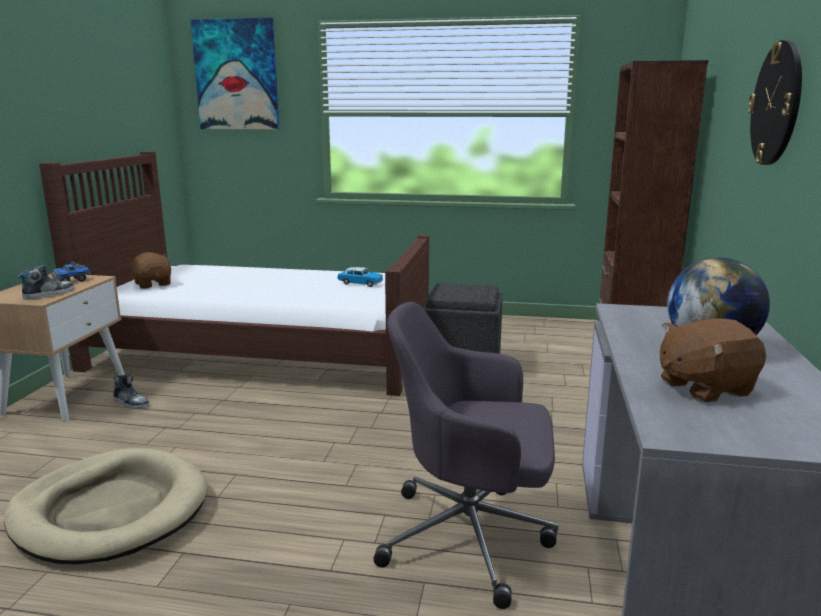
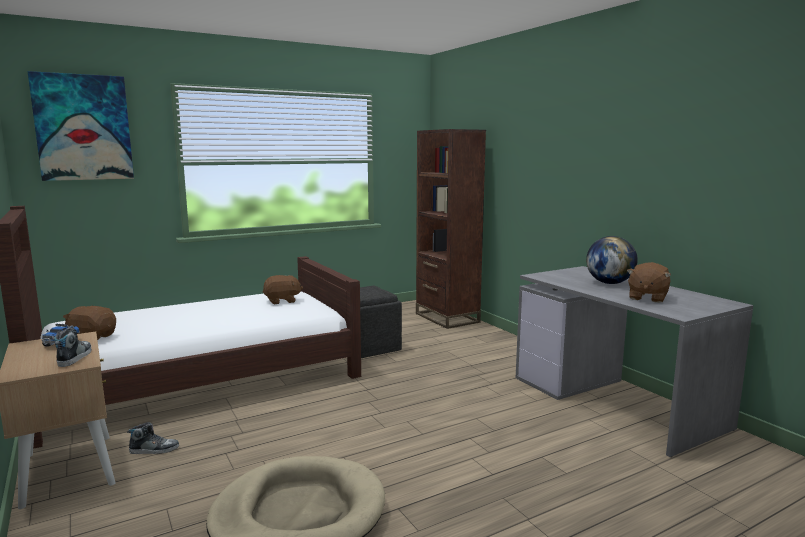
camera: 40 degrees left, 5 degrees down
toy car [337,267,383,287] -> brown plush toy [263,275,303,304]
grey office chair [373,302,558,609] -> none
wall clock [748,40,802,165] -> none

